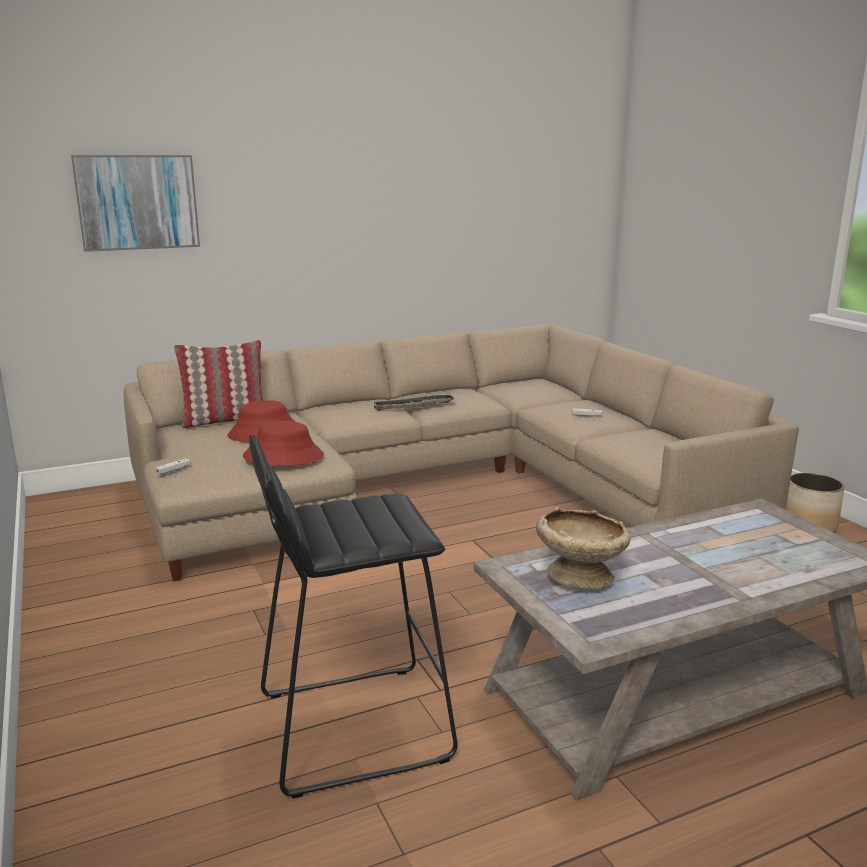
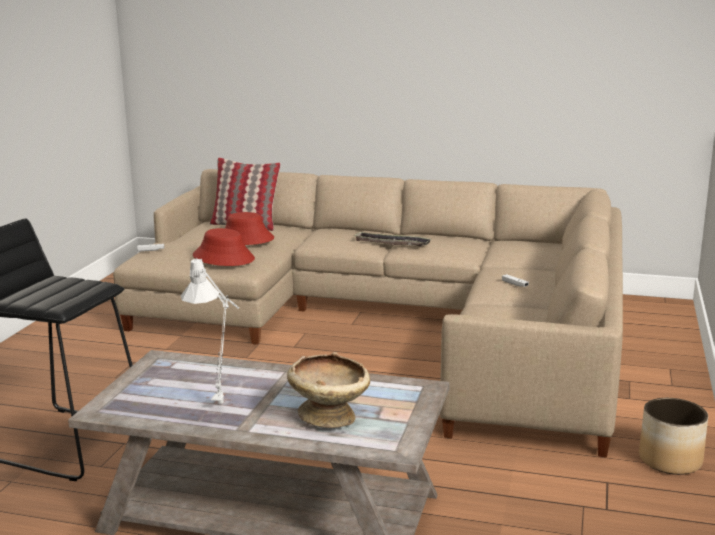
camera: 40 degrees right, 0 degrees up
picture [71,155,200,252] -> none
beige bowl [536,507,630,590] -> beige bowl moved to [287,352,370,428]
none -> grey table lamp [181,258,239,404]

